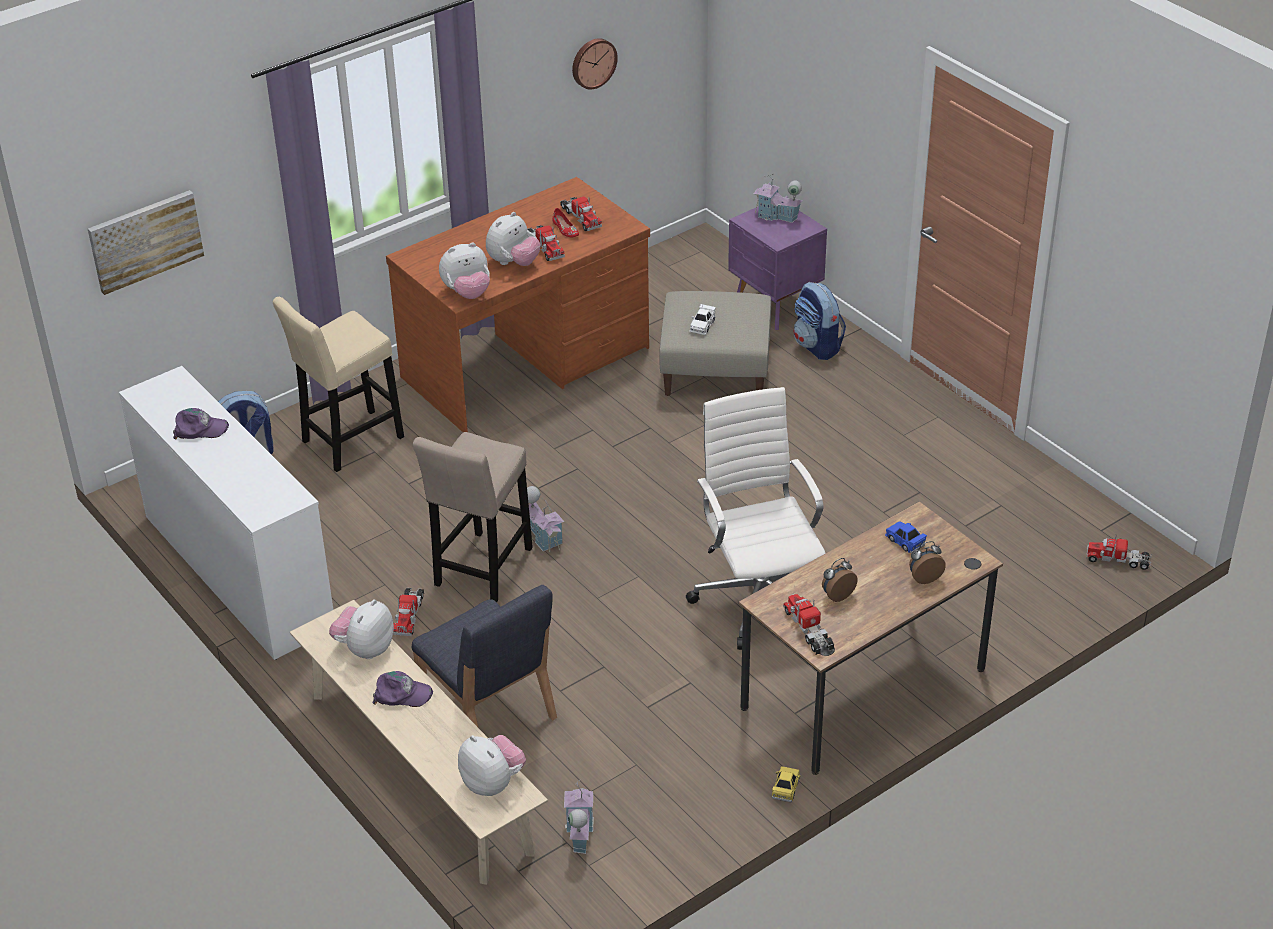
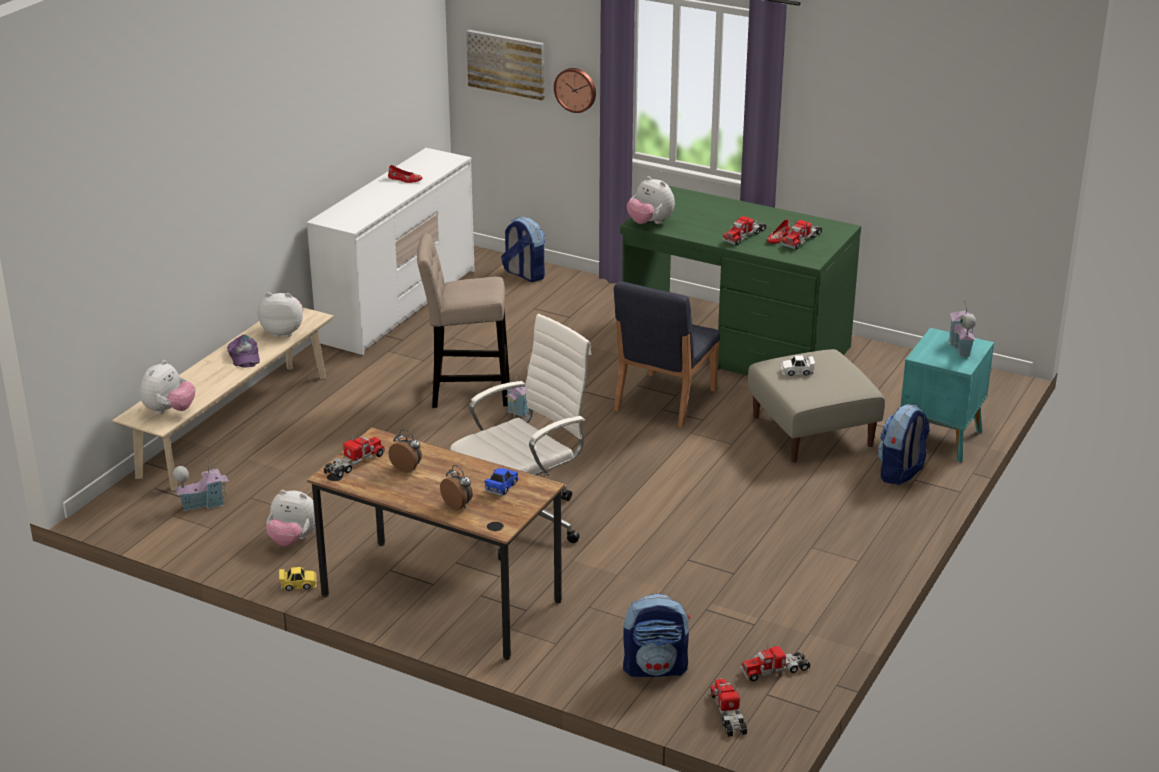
camera: 65 degrees right, 10 degrees down
purple cap [173,408,229,440] -> red shoe [388,165,423,183]
beige stool [273,297,404,472] -> none
brown desk [386,177,650,432] -> green desk [620,186,861,376]
toy truck [393,588,424,636] -> toy truck moved to [741,644,810,681]
blue chair [412,585,557,727] -> blue chair moved to [614,281,720,428]
plush toy [486,212,541,266] -> plush toy moved to [266,490,316,546]
wall clock [572,38,618,90] -> wall clock moved to [554,68,596,113]
purple nightstand [728,207,827,330] -> turquoise nightstand [900,328,994,463]
none -> backpack [623,594,690,677]

